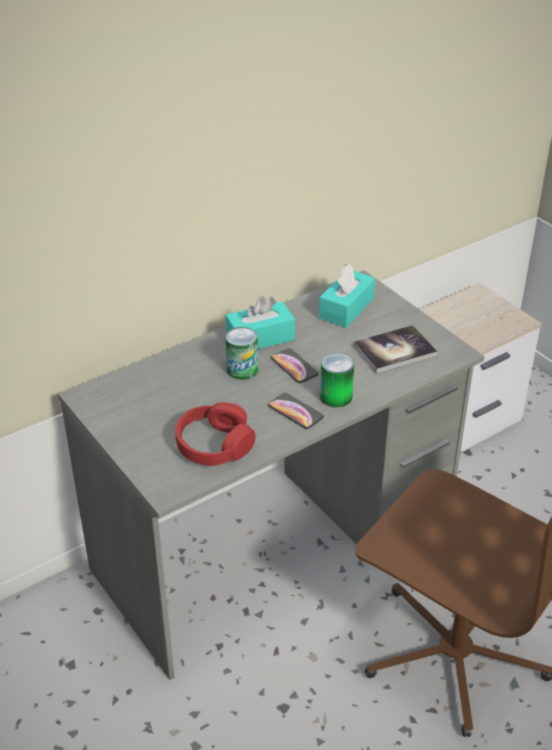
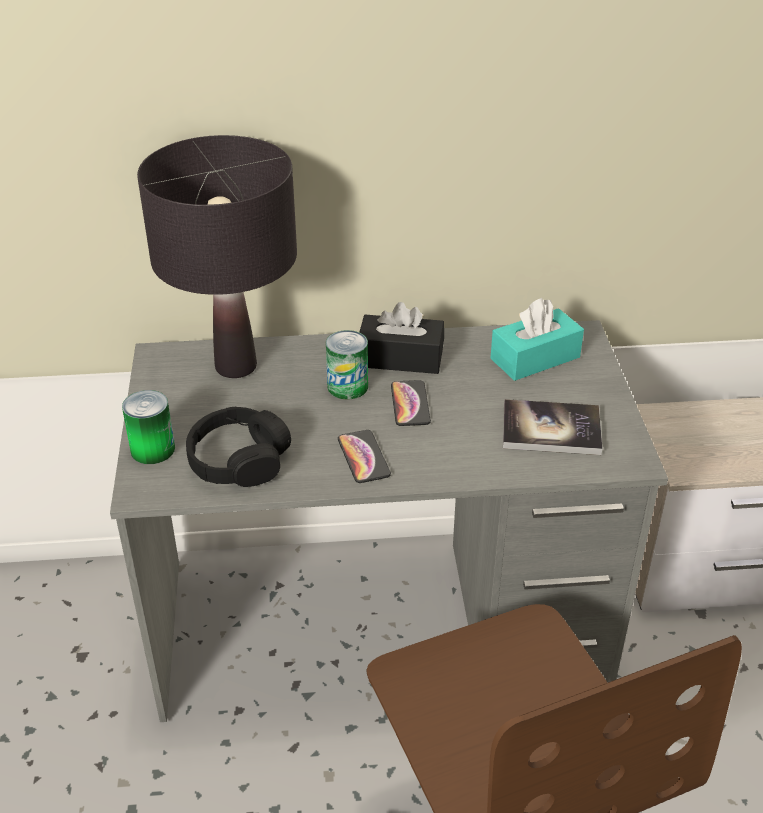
camera: 30 degrees right, 0 degrees up
red headphones [175,402,256,466] -> black headphones [186,407,291,487]
turquoise tissue box [225,296,295,349] -> black tissue box [359,302,444,374]
can [320,353,354,407] -> can moved to [122,390,175,464]
none -> black table lamp [137,135,297,378]

